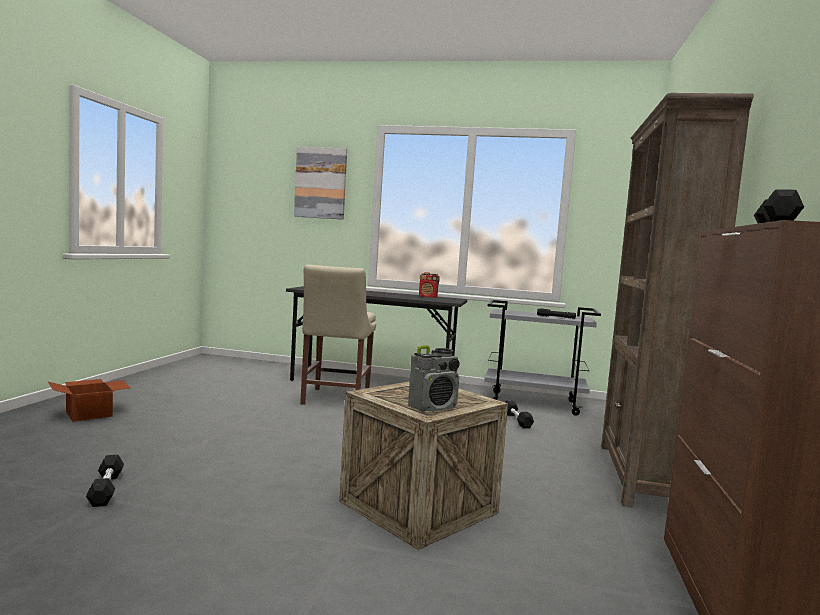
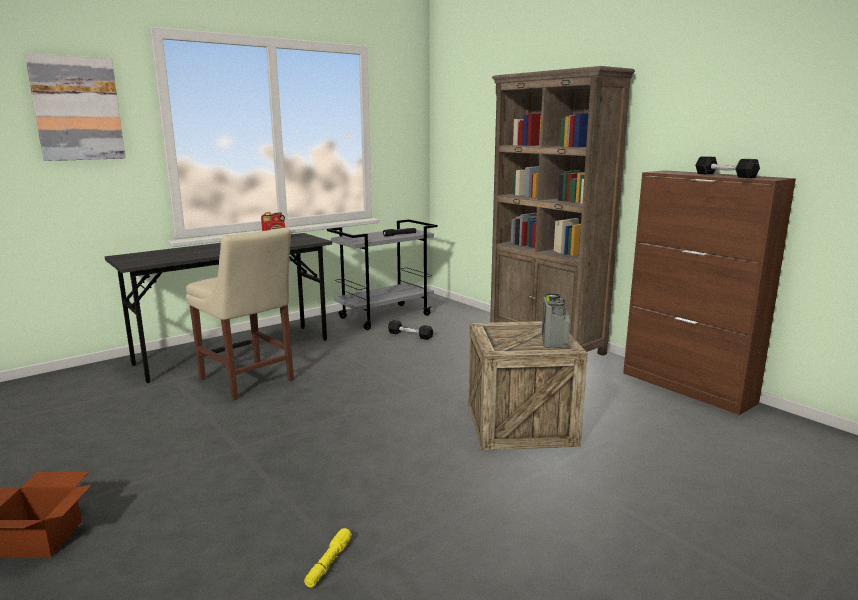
camera: 50 degrees left, 10 degrees up
black dumbbell [86,455,124,507] -> yellow flashlight [304,528,352,587]

